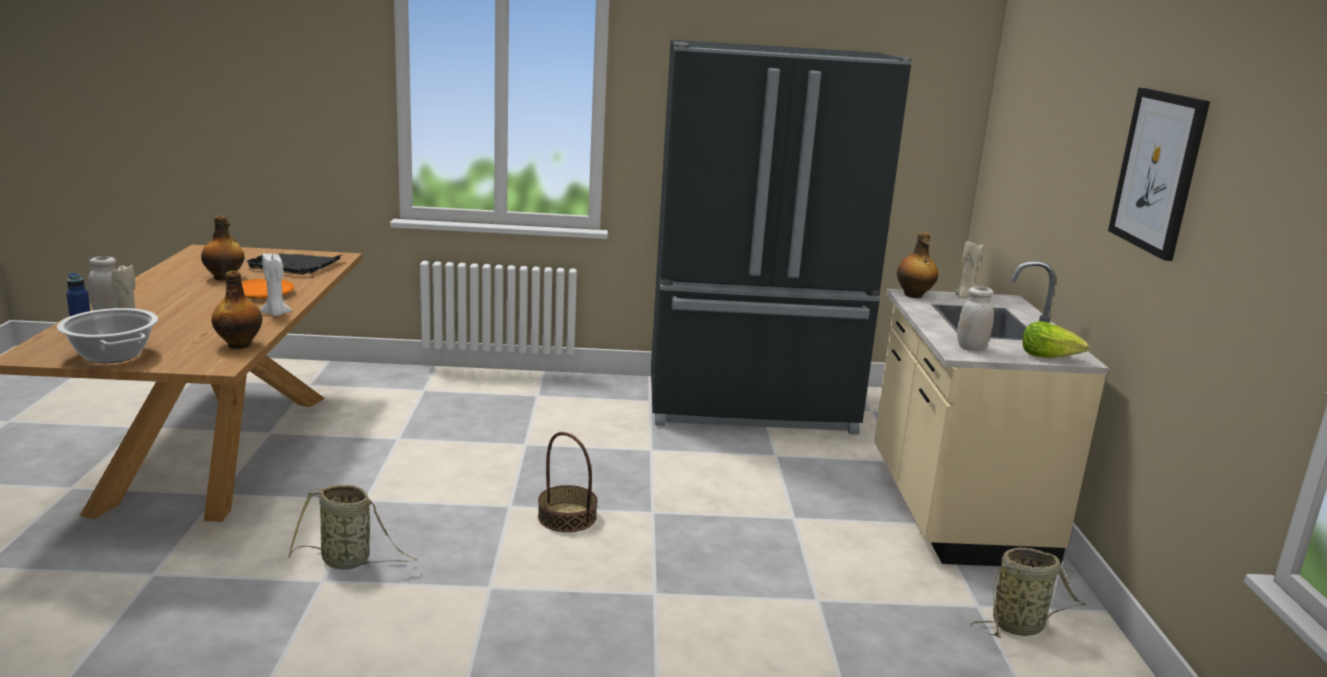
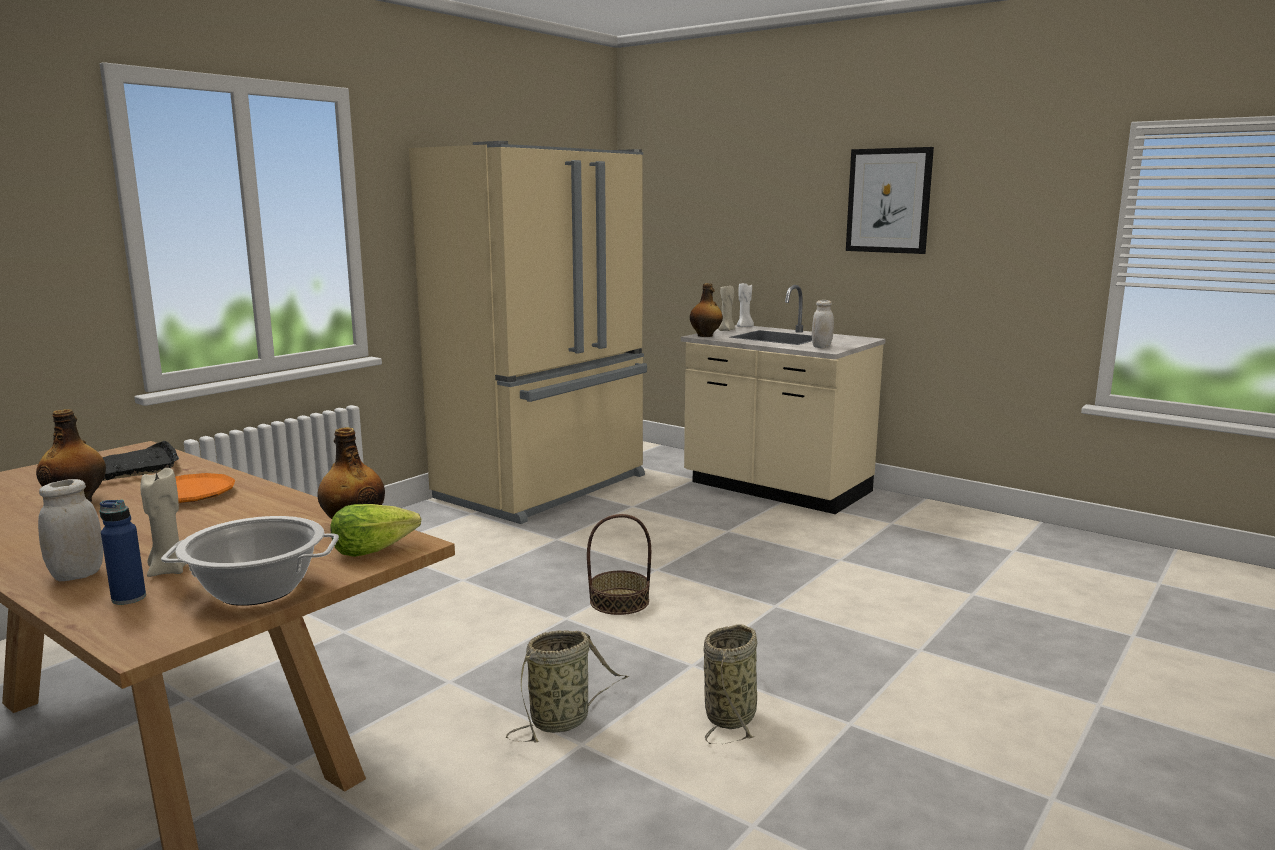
camera: 50 degrees left, 5 degrees down
white candle [260,253,292,316] -> white candle moved to [737,283,754,327]
black fridge [651,40,912,435] -> beige fridge [409,141,647,524]
basket [970,547,1087,638] -> basket moved to [703,624,757,744]
lettuce [1022,321,1089,358] -> lettuce moved to [330,504,421,557]

